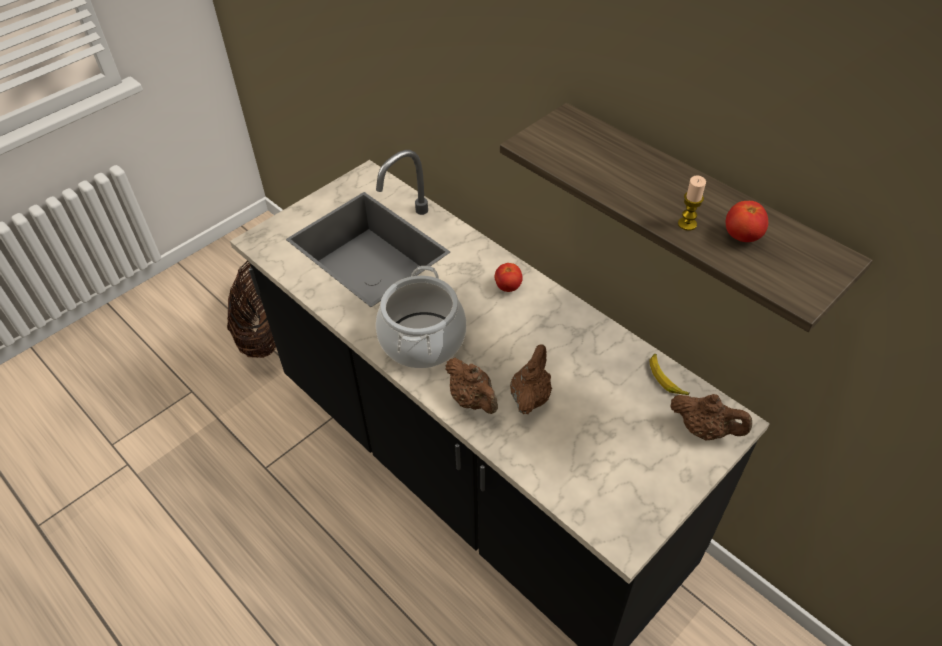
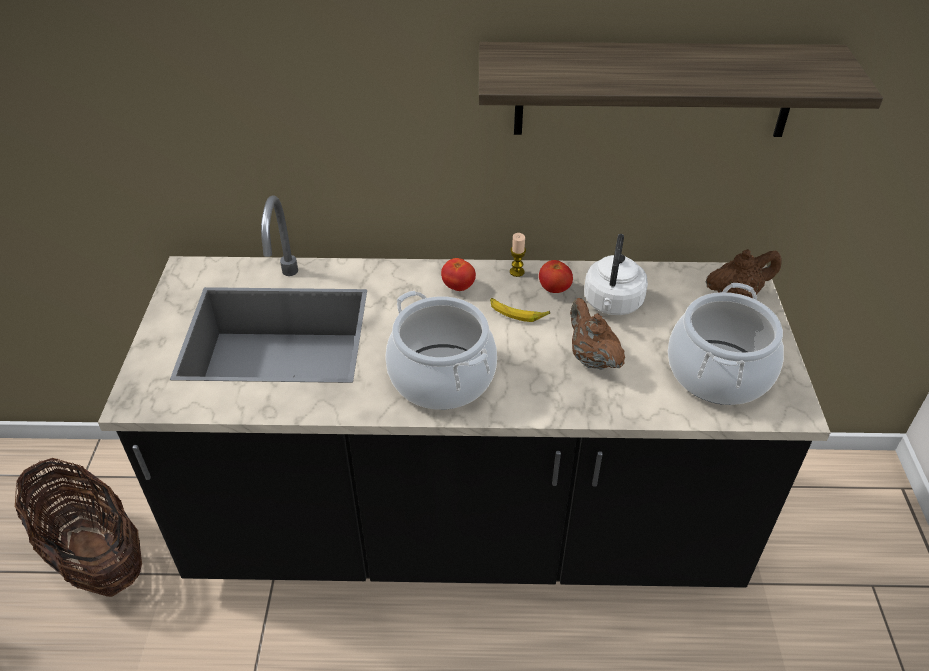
camera: 45 degrees left, 5 degrees down
brown teapot [445,358,498,414] -> none
banana [650,354,690,395] -> banana moved to [490,298,550,322]
candle [678,175,706,231] -> candle moved to [510,233,526,277]
tomato [726,201,768,242] -> tomato moved to [539,260,573,293]
none -> white kettle [584,234,648,315]
none -> cooking pot [668,283,784,405]

